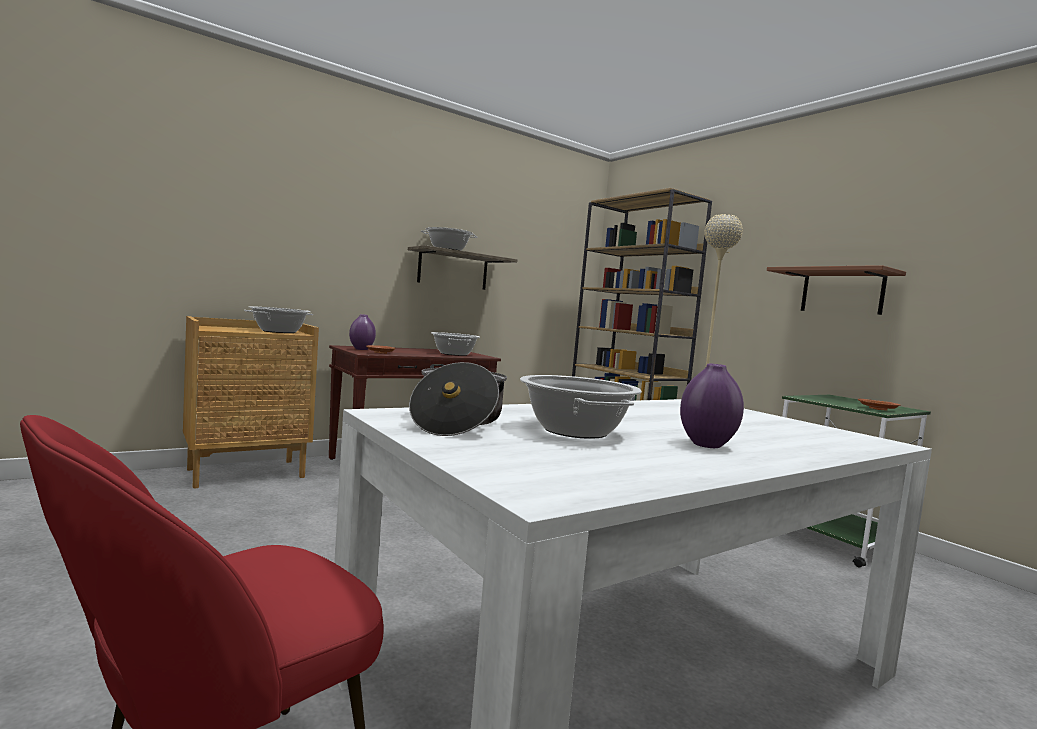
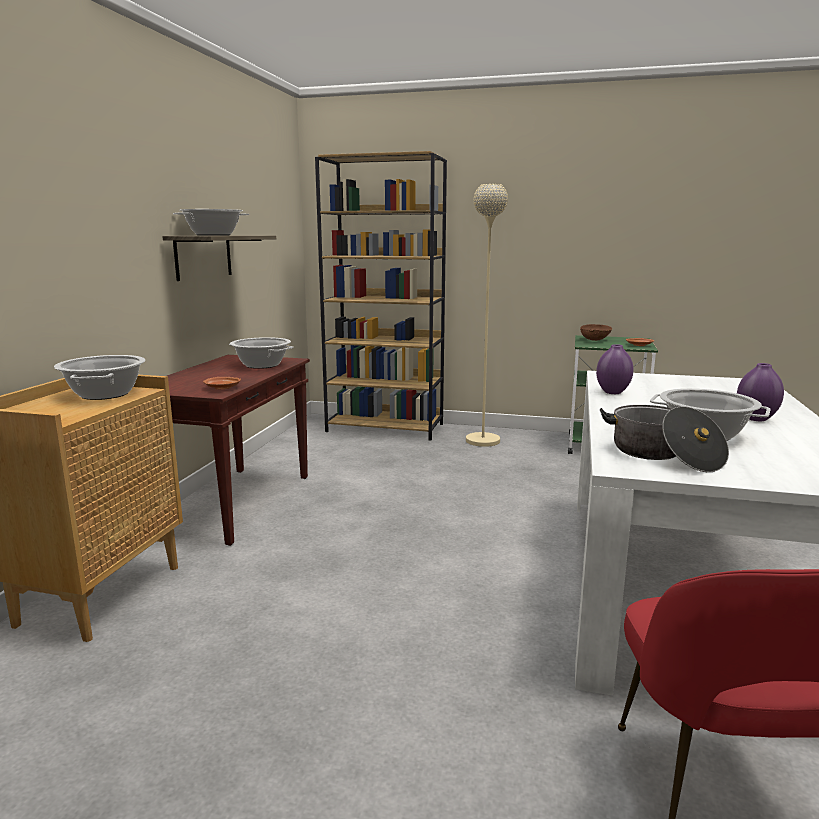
camera: 40 degrees left, 10 degrees up
purple vase [349,314,376,350] -> purple vase moved to [596,344,634,394]
brown shelf [767,265,906,315] -> none
none -> brown bowl [580,324,613,341]

